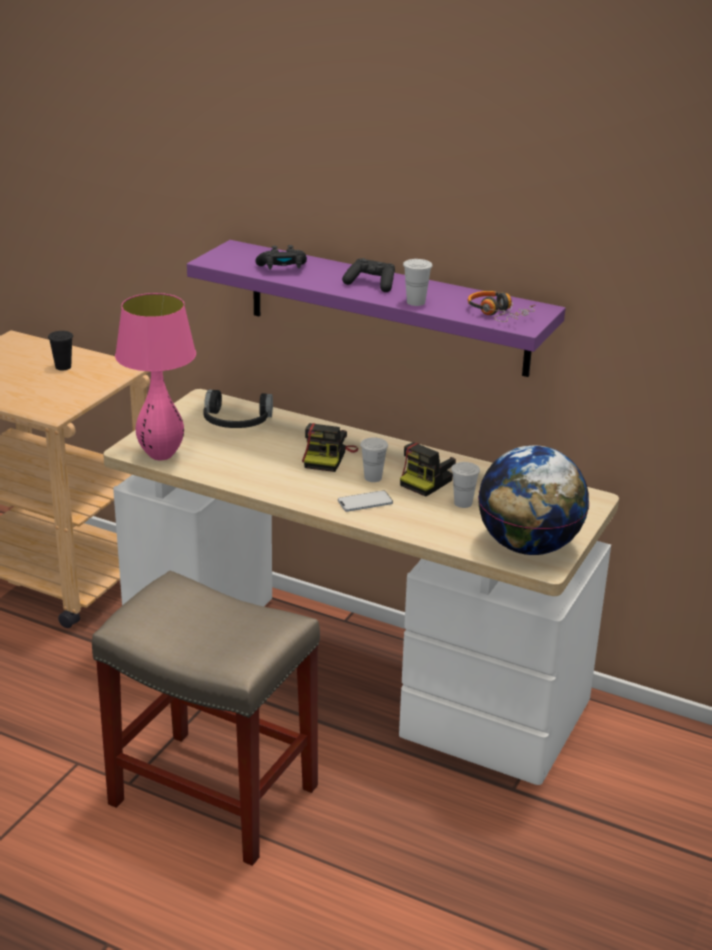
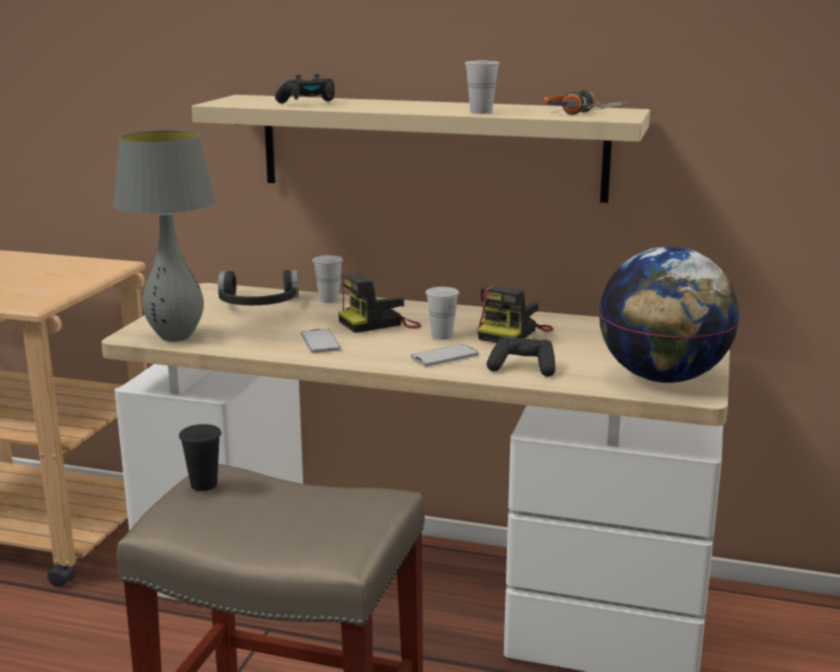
camera: 10 degrees left, 10 degrees down
black cup [48,331,73,371] -> black cup moved to [179,424,221,491]
pink table lamp [115,293,196,460] -> grey table lamp [113,130,216,342]
purple shelf [187,240,565,377] -> beige shelf [192,95,650,203]
camera [302,423,358,472] -> camera turned 60 degrees clockwise [338,272,422,333]
black game controller [342,258,395,292] -> black game controller moved to [487,336,556,377]
white cup [451,462,480,508] -> white cup moved to [312,255,343,303]
none -> phone [301,328,340,353]

